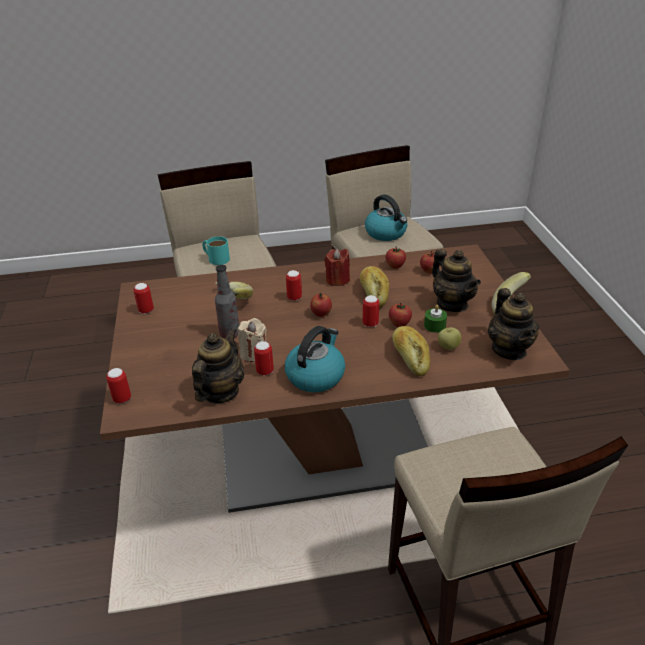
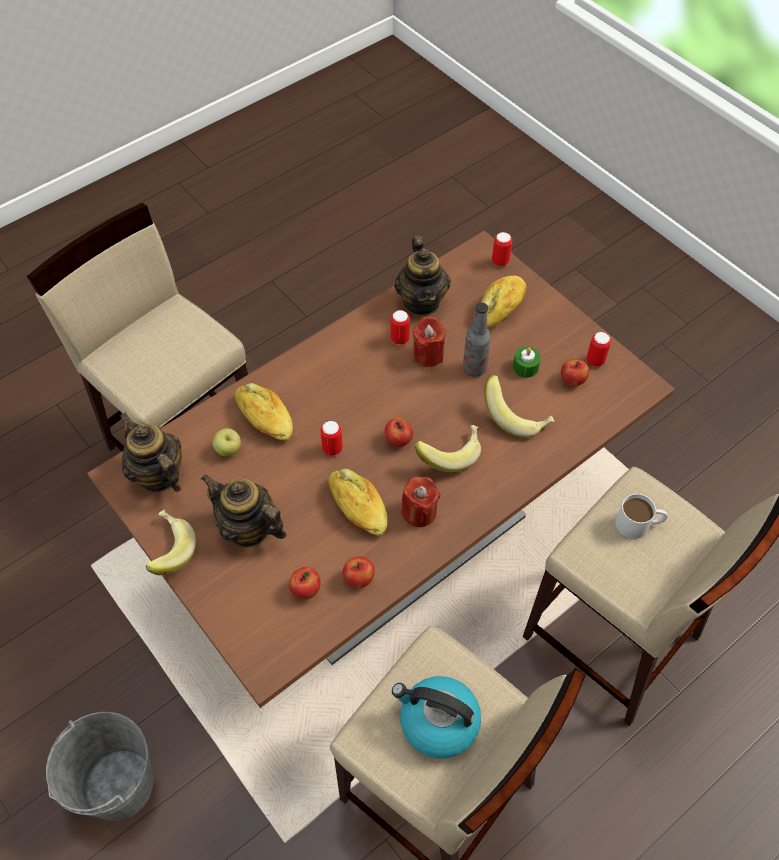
camera: 150 degrees right, 20 degrees up
turquoise mug [202,236,230,265] -> white mug [616,494,668,539]
beige candle [238,318,267,362] -> red candle [413,317,445,367]
kettle [285,326,345,392] -> none
can [286,270,302,301] -> banana [415,425,481,472]
apple [389,303,412,327] -> apple moved to [561,359,589,387]
green candle [424,305,447,333] -> green candle moved to [513,347,541,378]
none -> grey bucket [46,712,154,821]
none -> bread [481,276,526,329]

